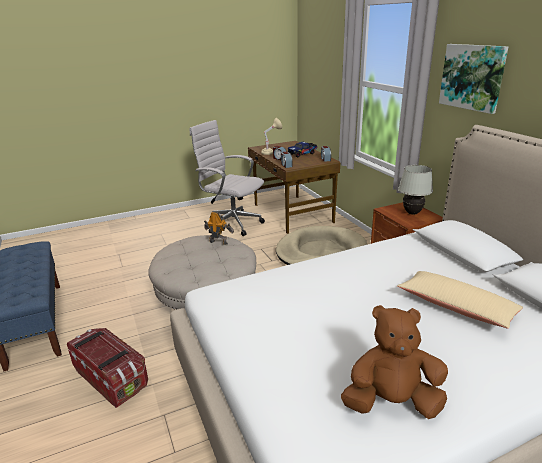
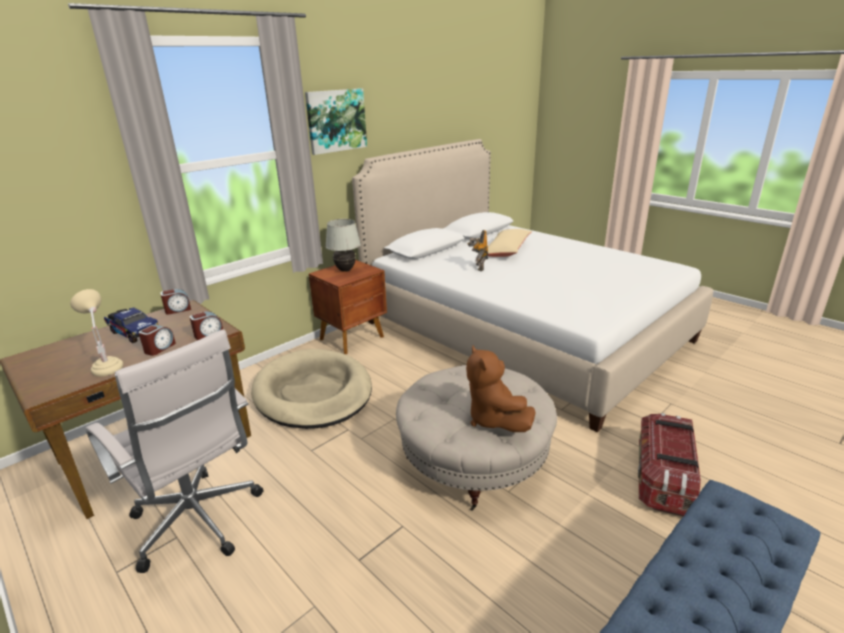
camera: 110 degrees left, 0 degrees up
white office chair [190,120,265,236] -> white office chair turned 60 degrees counterclockwise [86,329,263,573]
toy robot [204,211,234,245] -> toy robot moved to [467,230,488,271]
brown plush toy [341,305,448,419] -> brown plush toy moved to [466,346,536,432]

